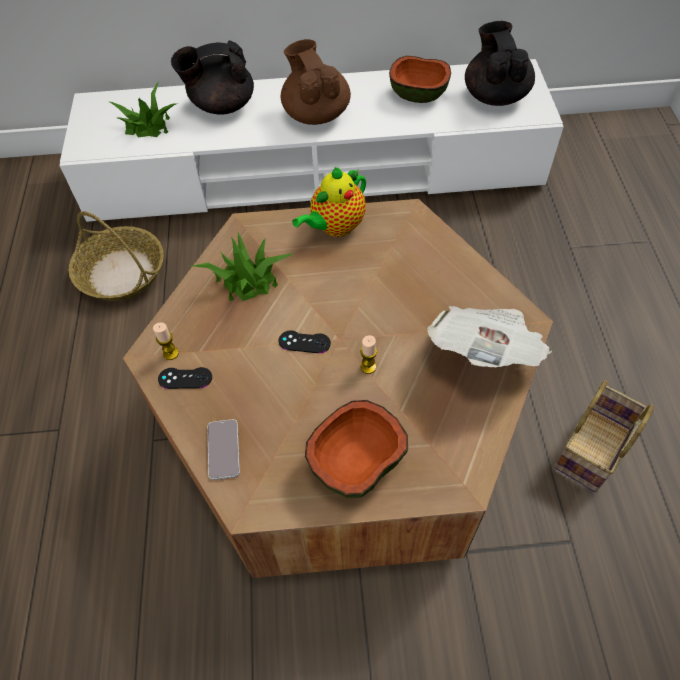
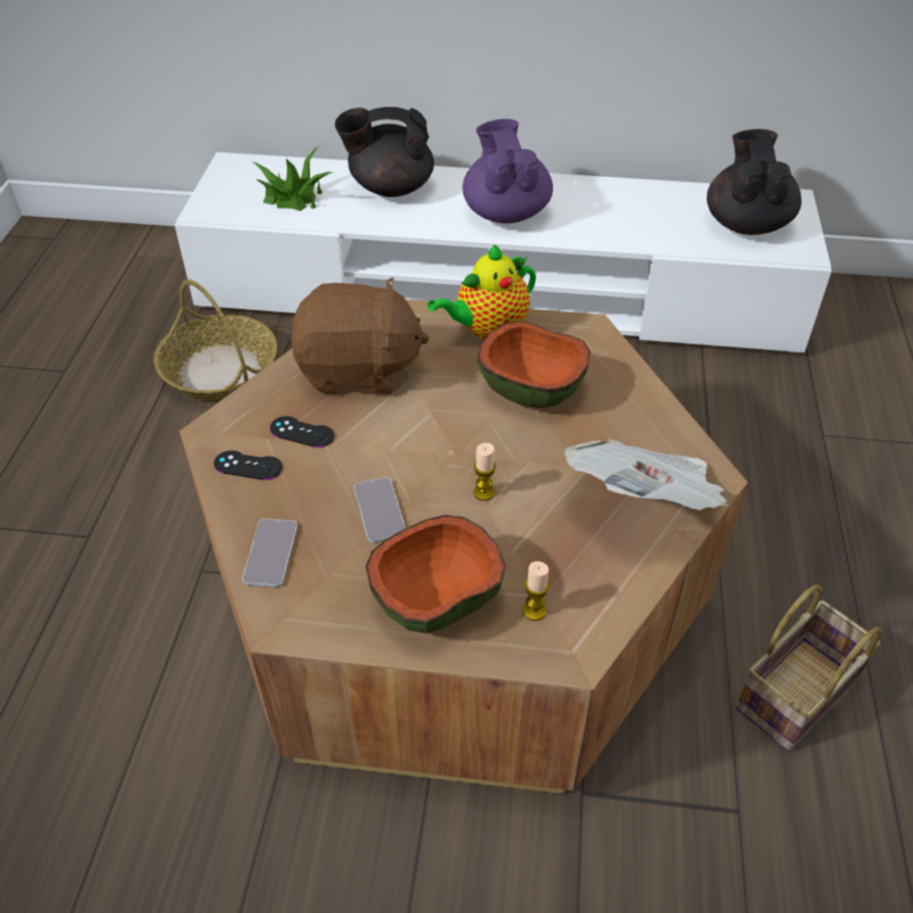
camera: 10 degrees right, 10 degrees down
candle [153,322,179,360] -> candle moved to [523,561,550,621]
potted plant [191,232,295,301] -> brown plush toy [290,277,430,395]
black game controller [279,331,331,353] -> black game controller moved to [270,416,334,448]
brown teapot [281,39,351,125] -> purple teapot [462,119,553,223]
bowl [389,56,451,103] -> bowl moved to [477,320,591,408]
none -> phone [354,477,405,543]

